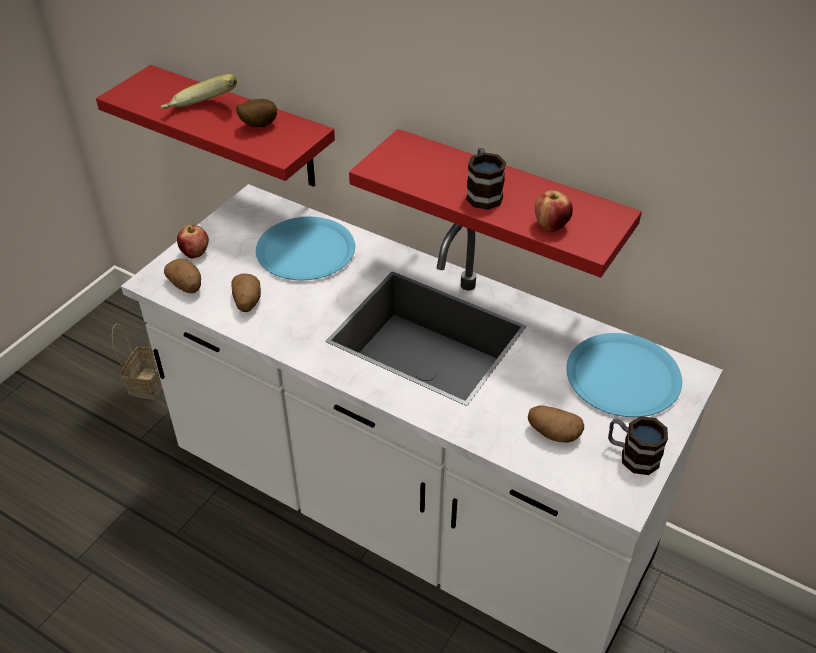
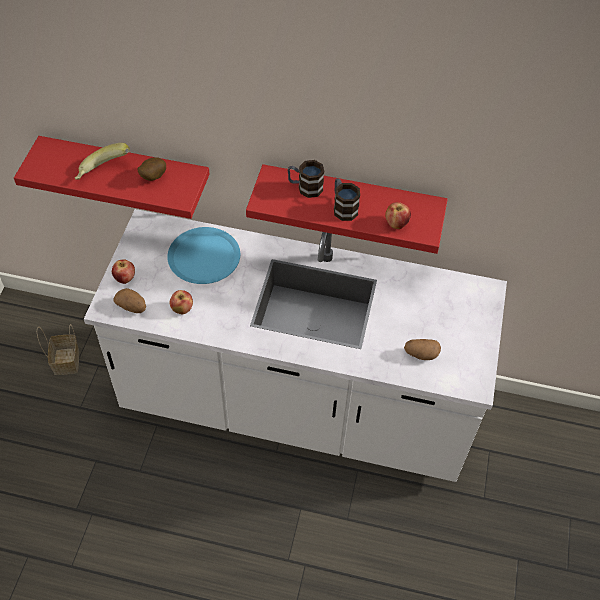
camera: 20 degrees left, 10 degrees up
potato [231,273,261,312] -> apple [170,290,193,314]
blue plate [566,333,682,417] -> none
mug [608,416,668,475] -> mug moved to [288,160,324,198]

